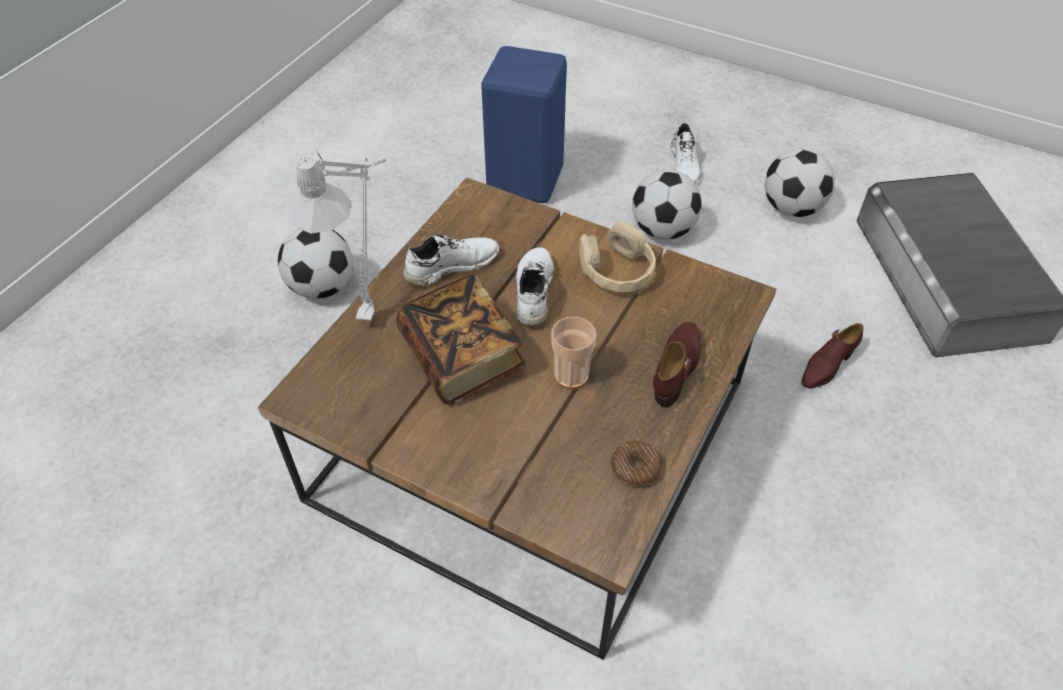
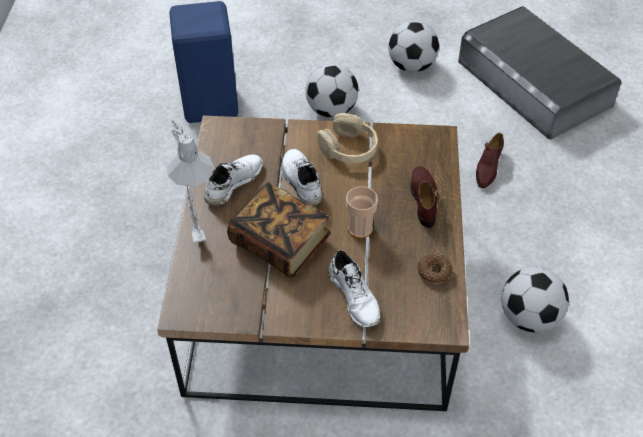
camera: 25 degrees left, 0 degrees up
football [278,229,353,299] -> football moved to [502,267,569,333]
white shoe [671,123,700,184] -> white shoe moved to [328,250,380,328]

